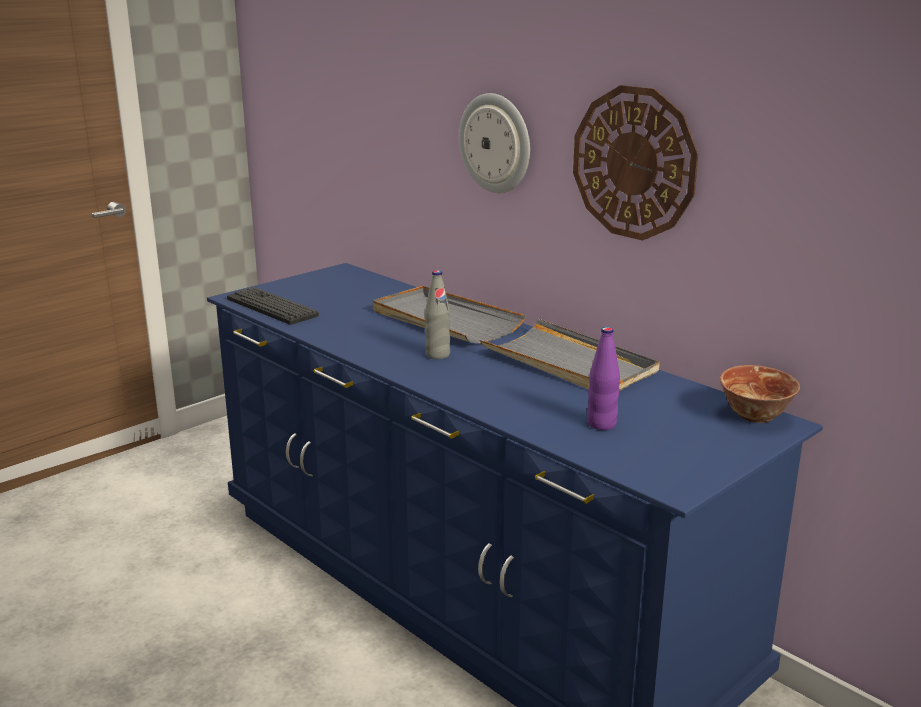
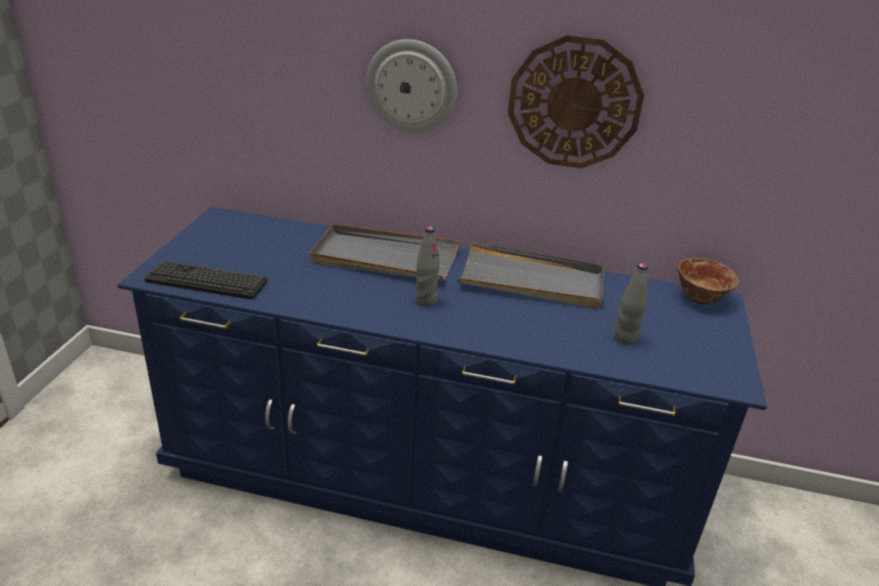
camera: 35 degrees left, 10 degrees up
purple bottle [587,327,620,430] -> grey bottle [614,263,648,345]

